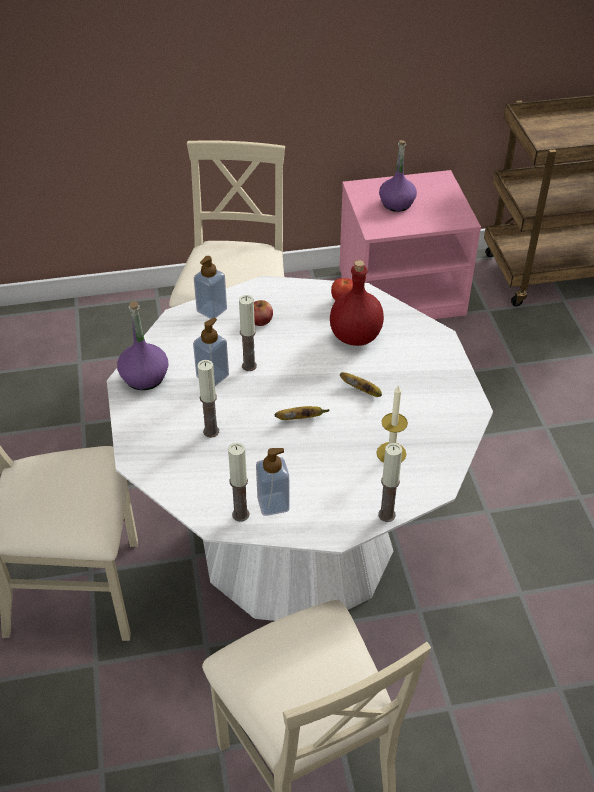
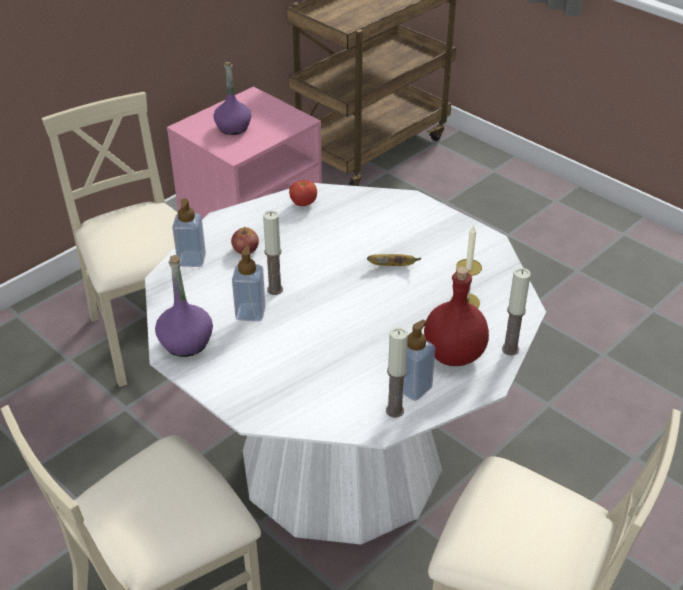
camera: 35 degrees left, 5 degrees down
candle [197,360,219,438] -> none
banana [274,406,329,420] -> none
red bottle [330,260,384,346] -> red bottle moved to [424,266,489,366]

